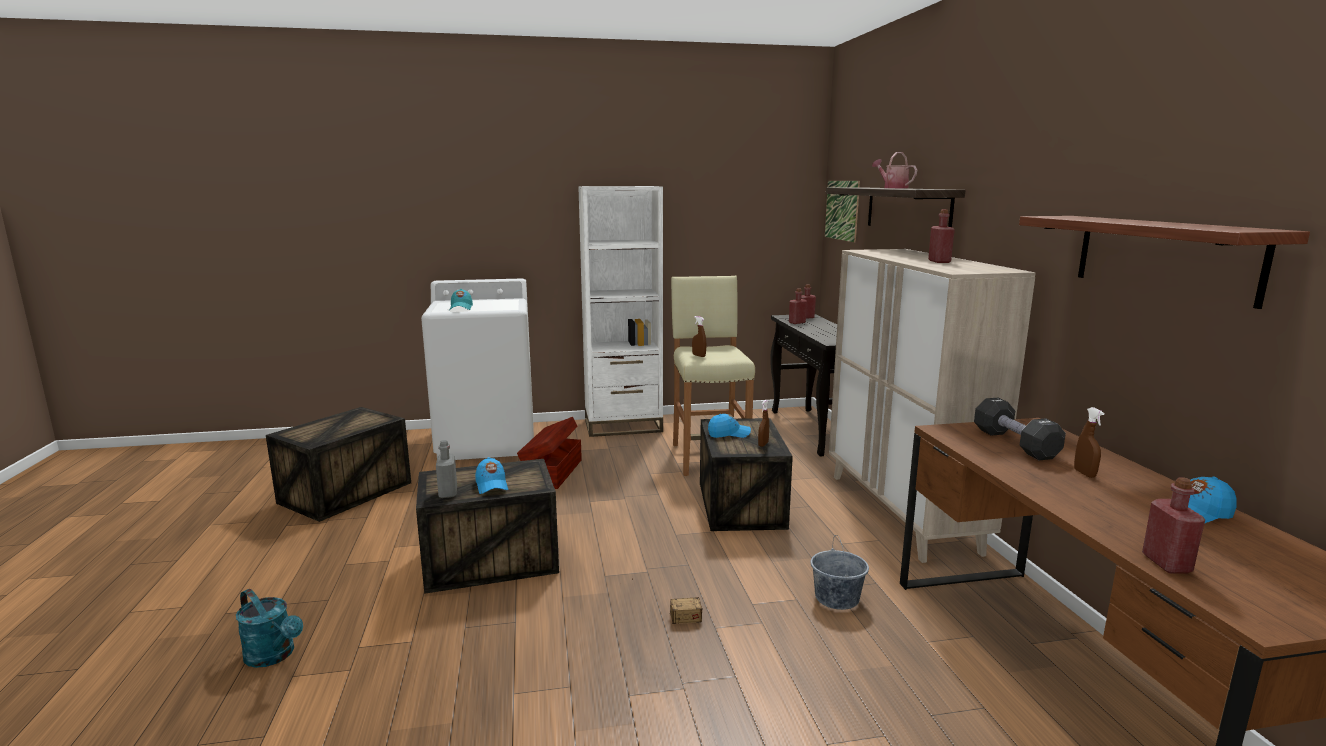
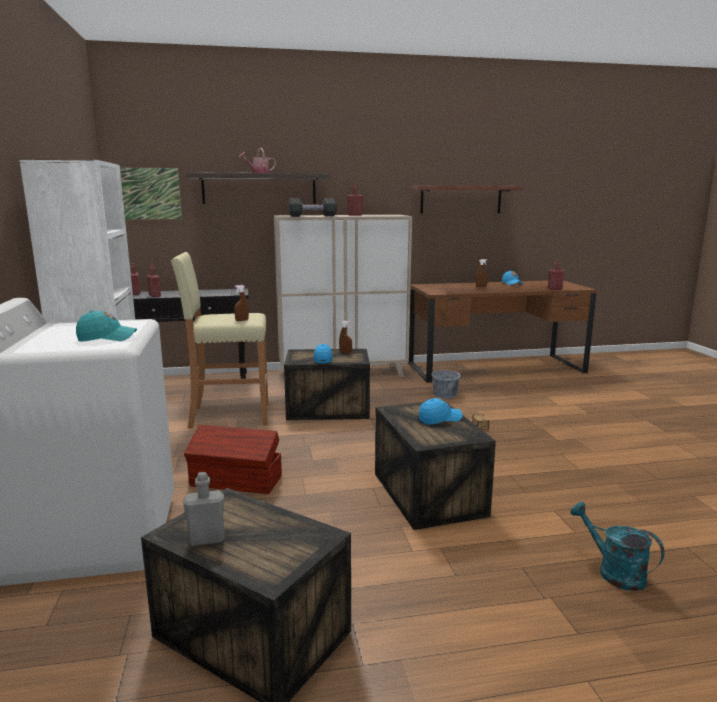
camera: 90 degrees left, 0 degrees up
turquoise watering can [236,589,303,668] -> turquoise watering can turned 75 degrees counterclockwise [570,502,665,591]
grey bottle [436,440,457,498] -> grey bottle moved to [183,472,224,546]
black dumbbell [974,398,1066,460] -> black dumbbell moved to [288,198,337,217]

